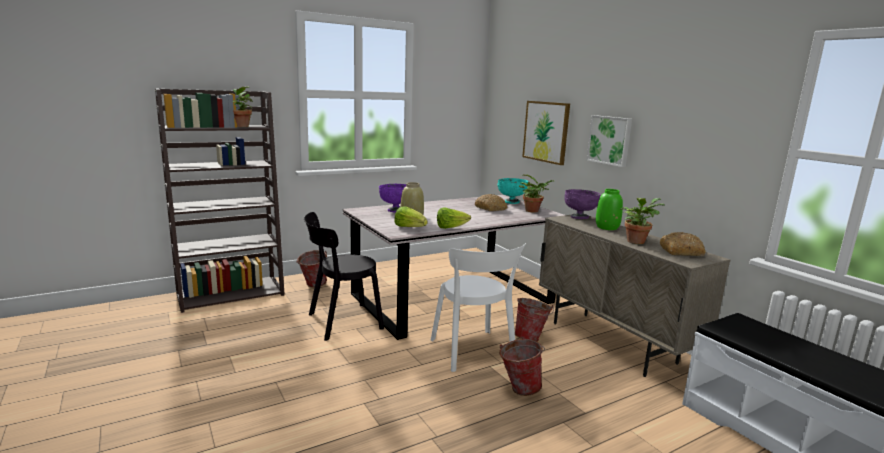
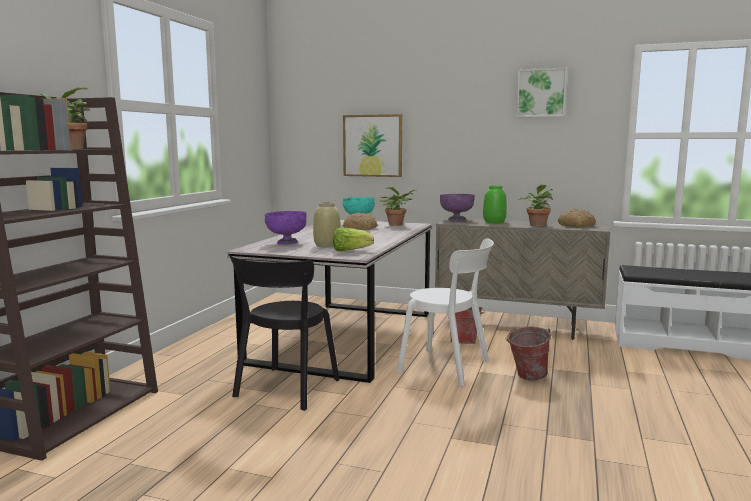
camera: 40 degrees left, 5 degrees down
bucket [296,250,327,288] -> none
lettuce [437,207,471,229] -> none
picture [587,115,632,167] -> picture moved to [516,68,567,117]

